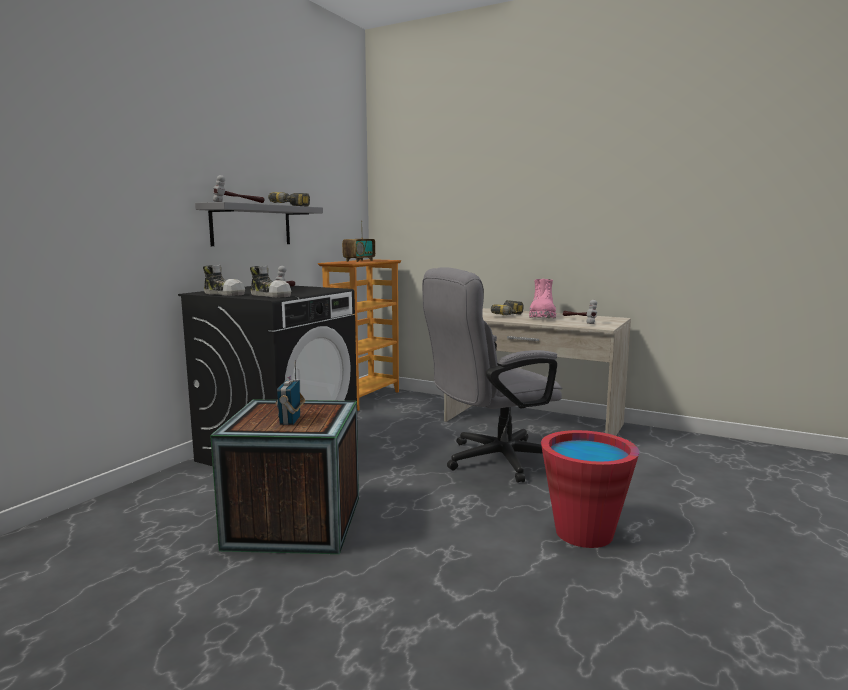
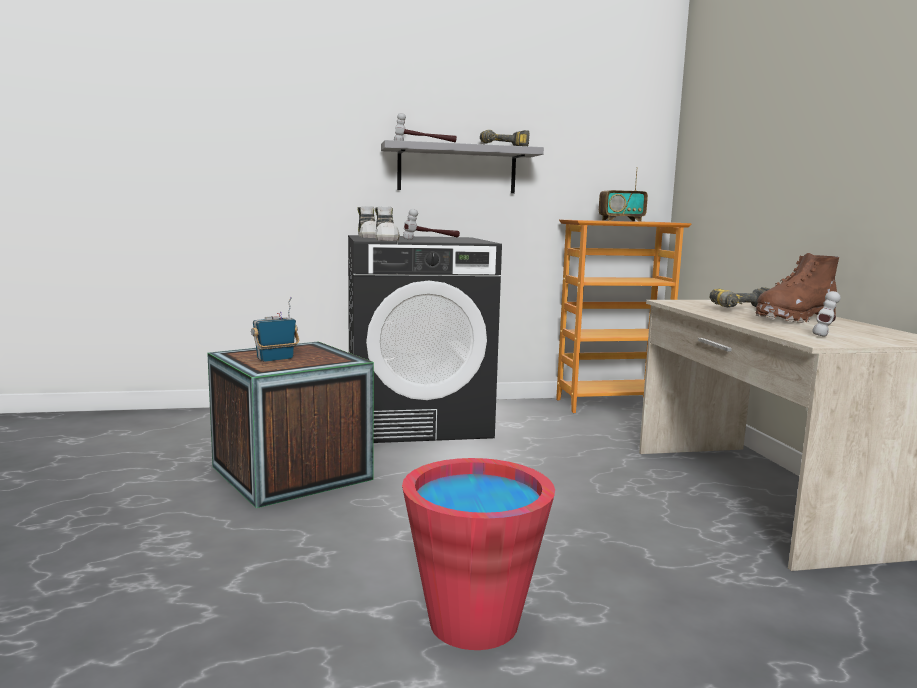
camera: 50 degrees right, 0 degrees up
grey office chair [422,267,562,483] -> none
pink boot [529,279,556,319] -> brown boot [755,253,839,323]

